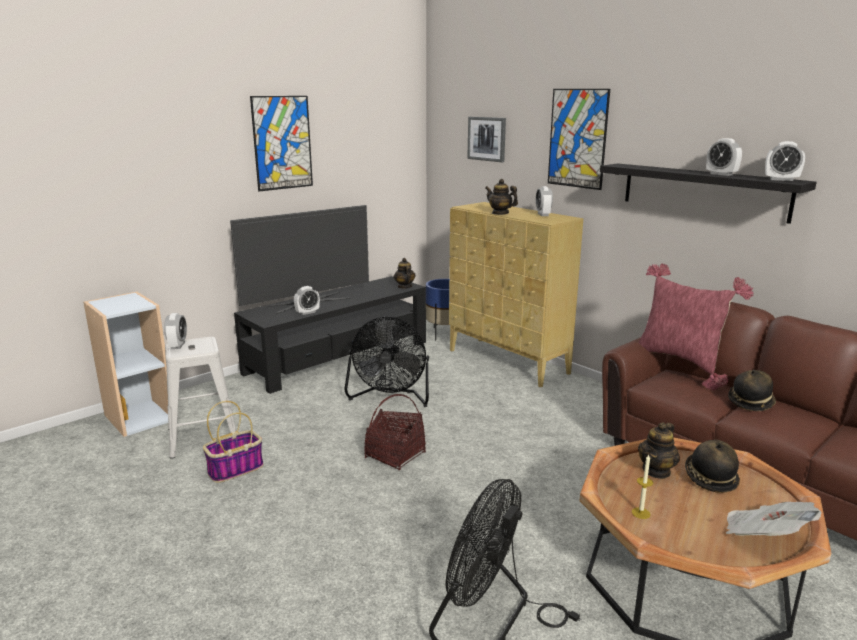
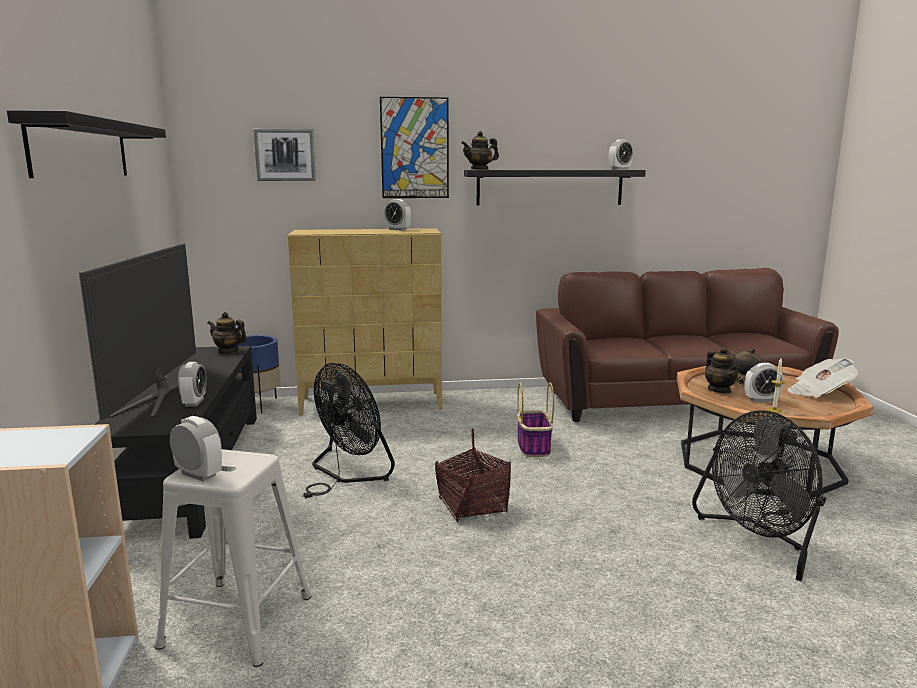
camera: 55 degrees left, 5 degrees down
basket [203,401,263,483] -> basket moved to [517,382,554,457]
picture [250,96,313,191] -> black shelf [7,110,166,178]
black fan [345,317,429,407] -> black fan turned 90 degrees counterclockwise [302,363,395,498]
teapot [485,179,518,215] -> teapot moved to [461,131,499,170]
red pillow [638,263,754,391] -> none
alarm clock [706,138,742,176] -> alarm clock moved to [745,363,784,402]
hat [728,370,776,411] -> none

